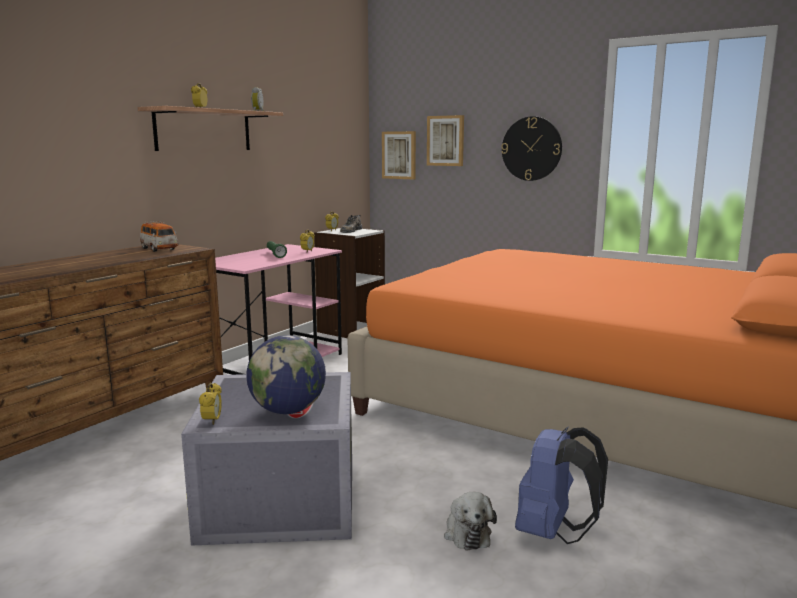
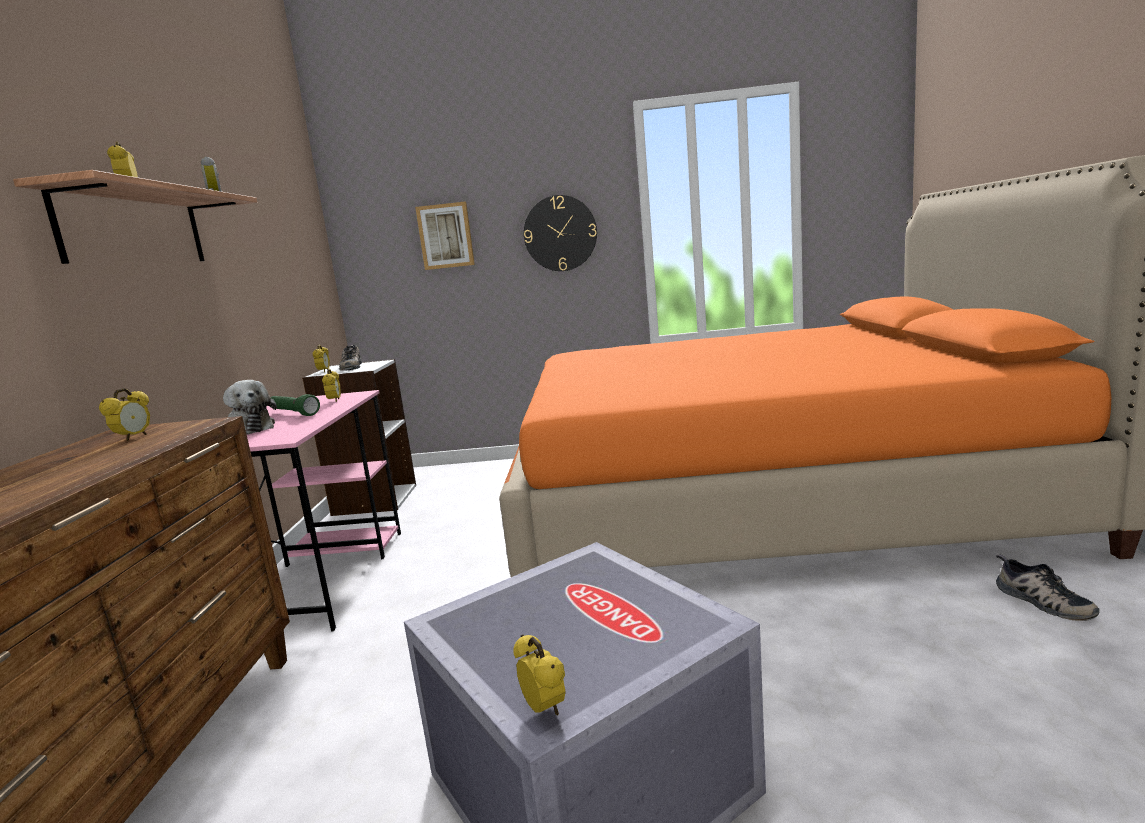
camera: 30 degrees left, 0 degrees up
toy car [140,221,178,252] -> alarm clock [99,388,150,441]
globe [246,335,326,414] -> none
picture [382,131,416,179] -> none
plush toy [444,492,497,551] -> plush toy moved to [223,380,277,434]
blue backpack [515,426,608,544] -> none
none -> shoe [996,555,1099,621]

